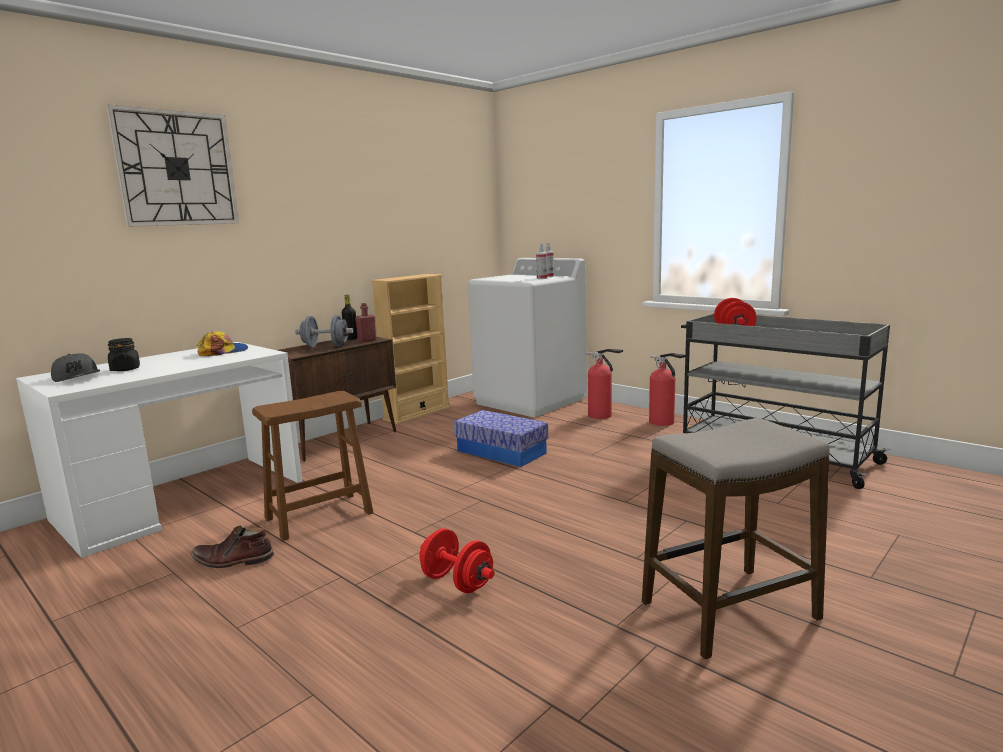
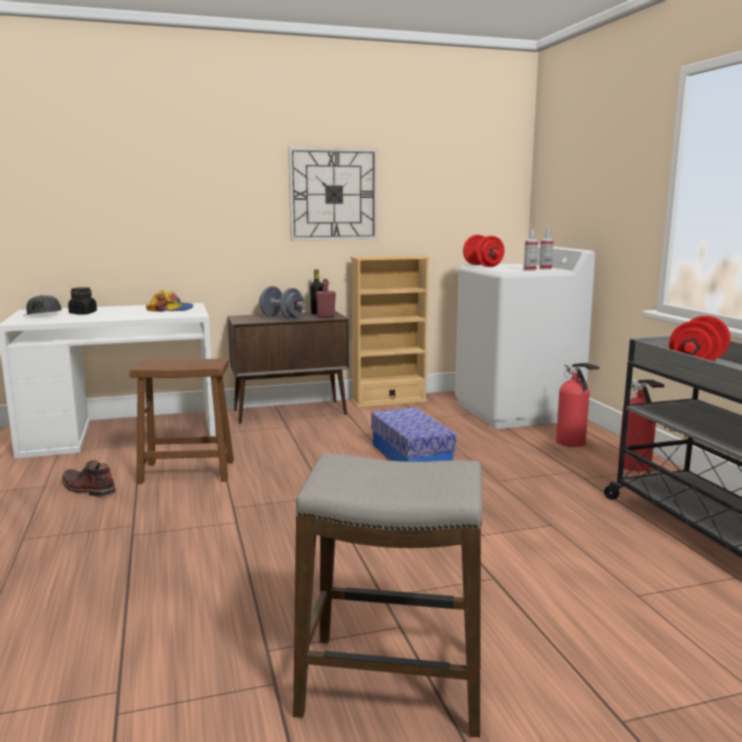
camera: 30 degrees right, 0 degrees up
wall clock [106,104,239,227] -> wall clock moved to [288,147,378,241]
red dumbbell [420,528,495,593] -> red dumbbell moved to [463,235,505,267]

